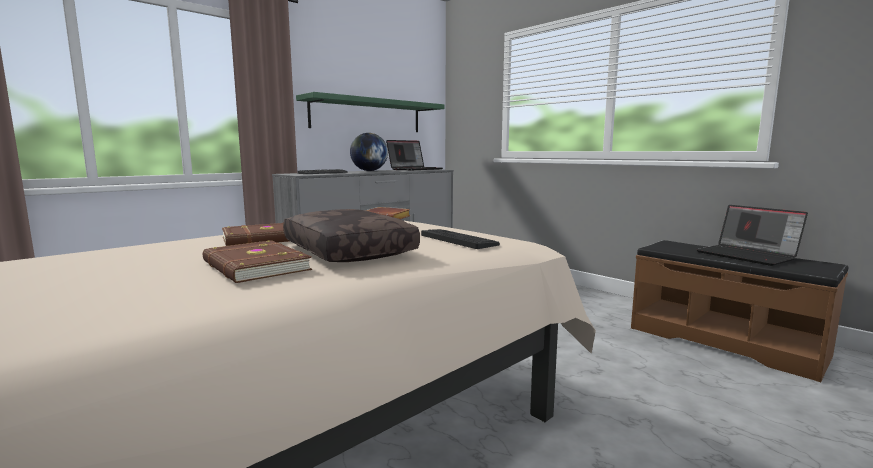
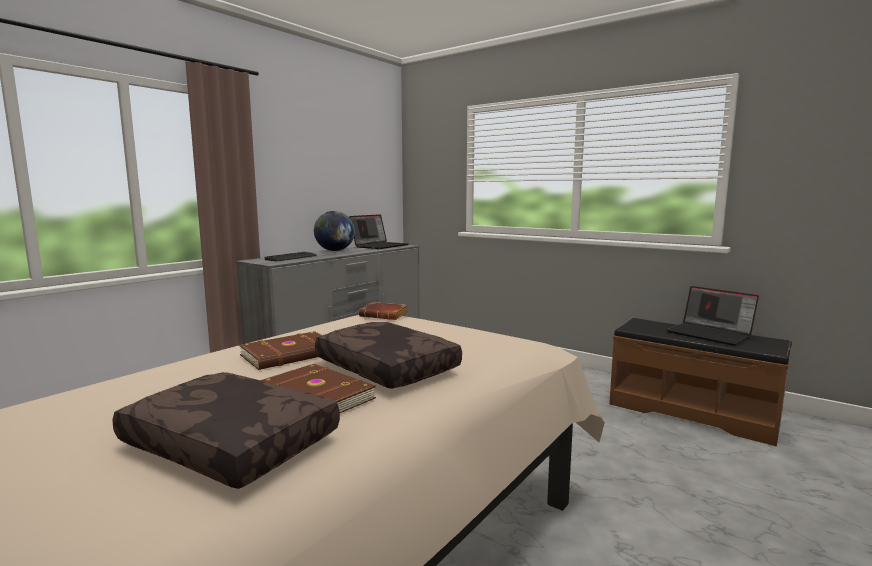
camera: 10 degrees left, 0 degrees up
green shelf [296,92,445,132] -> none
keyboard [421,229,500,249] -> none
none -> brown pillow [112,372,340,489]

